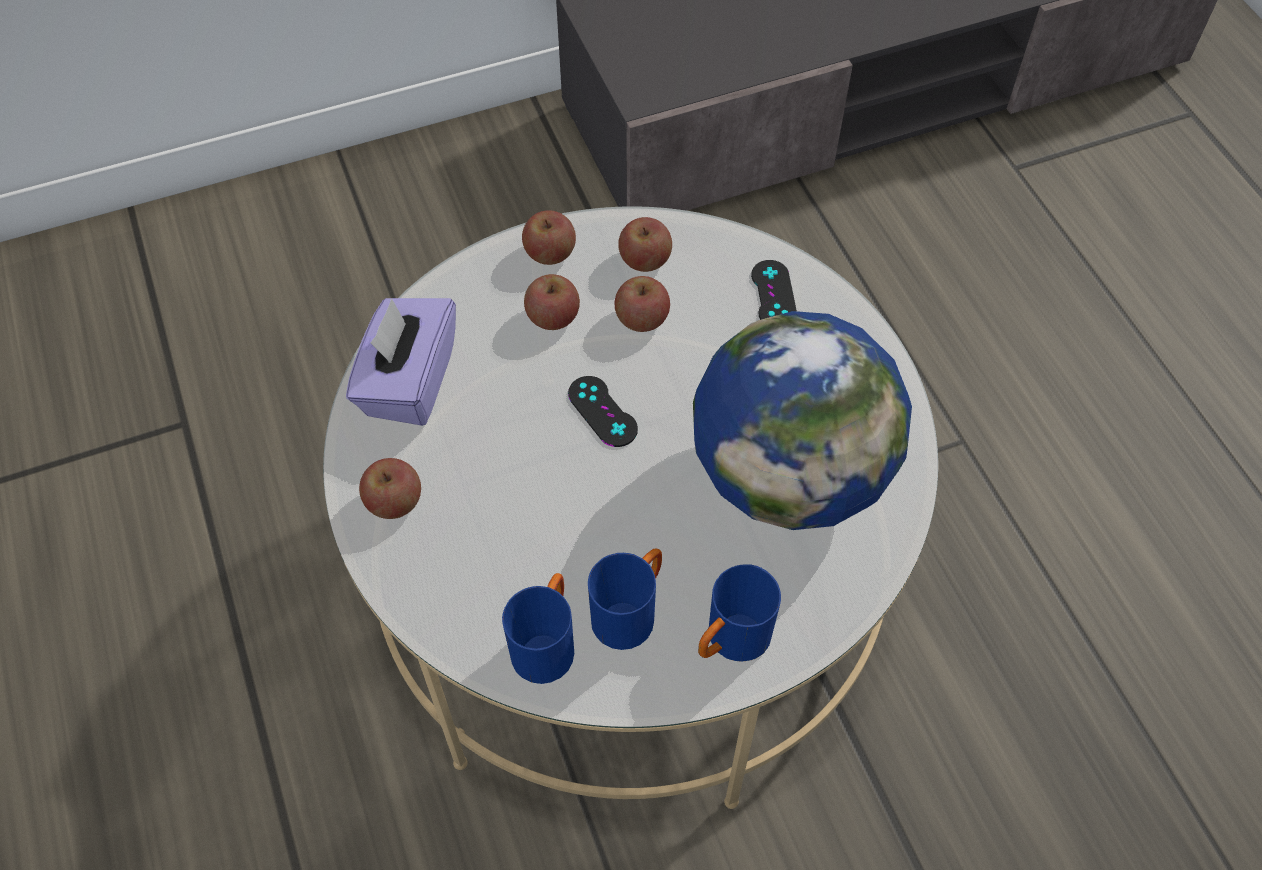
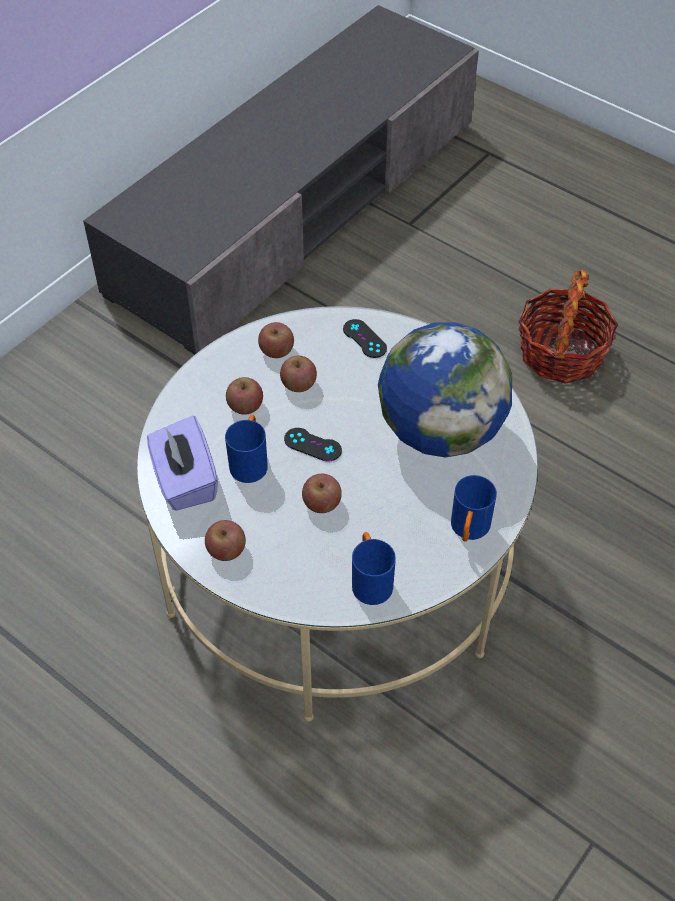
camera: 30 degrees left, 5 degrees down
apple [522,210,576,265] -> apple moved to [302,474,342,513]
blue mug [588,548,662,650] -> blue mug moved to [225,415,268,483]
none -> basket [518,270,618,384]

